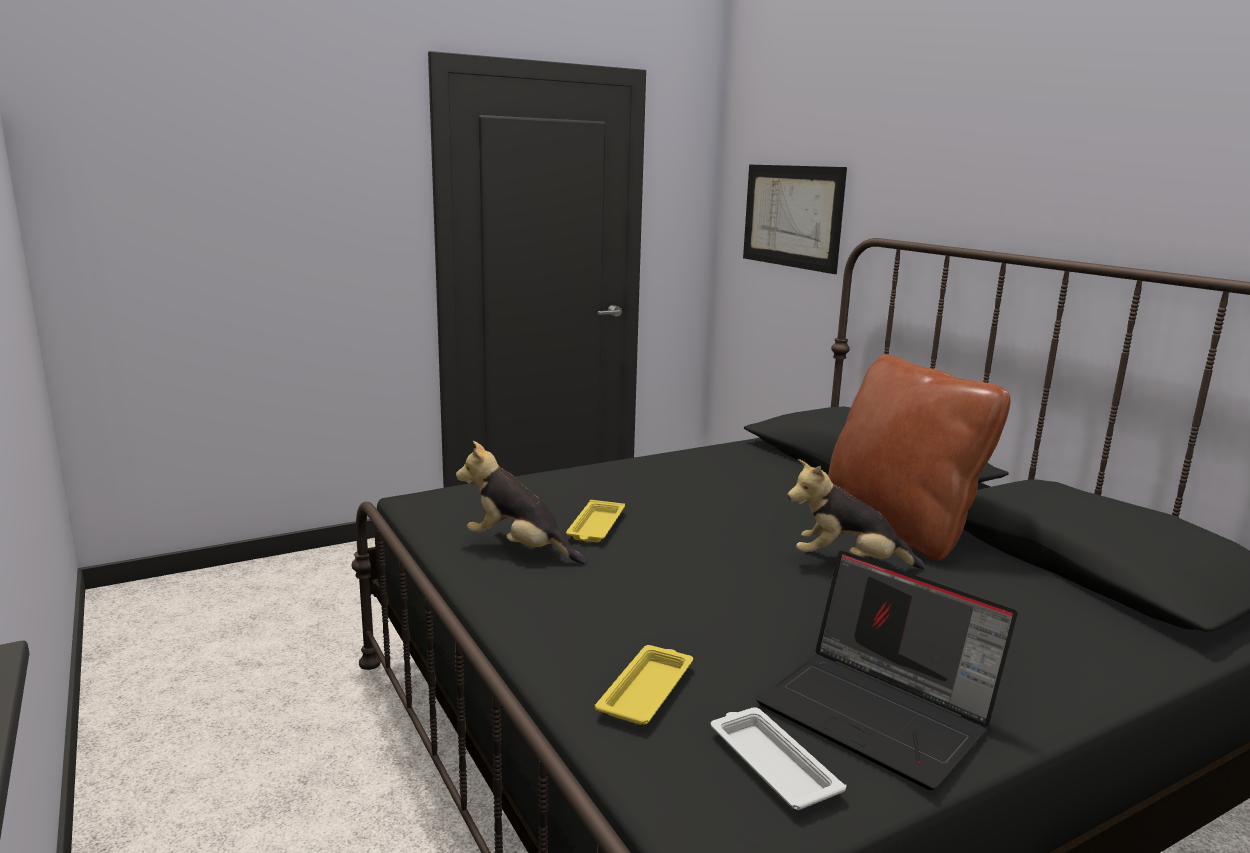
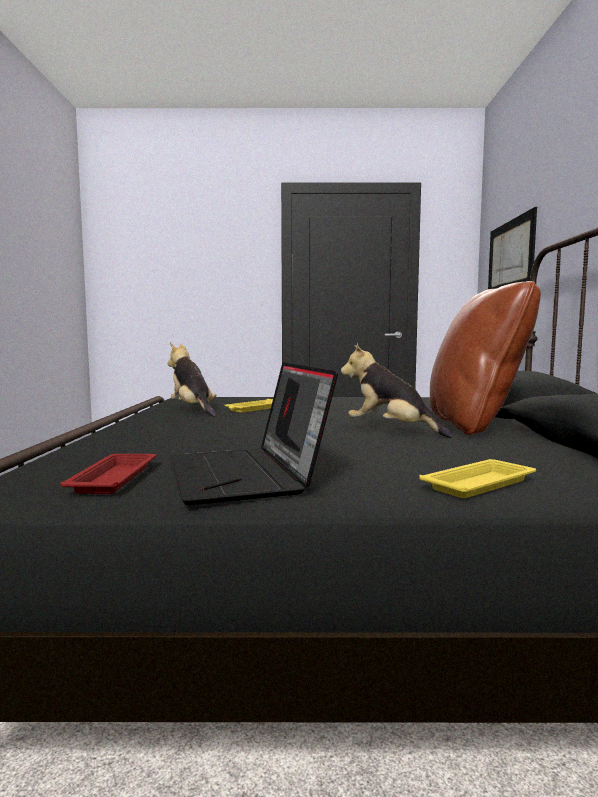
camera: 30 degrees right, 10 degrees down
yellow tray [595,645,693,725] -> yellow tray moved to [419,459,536,498]
white tray [711,707,846,810] -> red tray [60,454,156,494]

